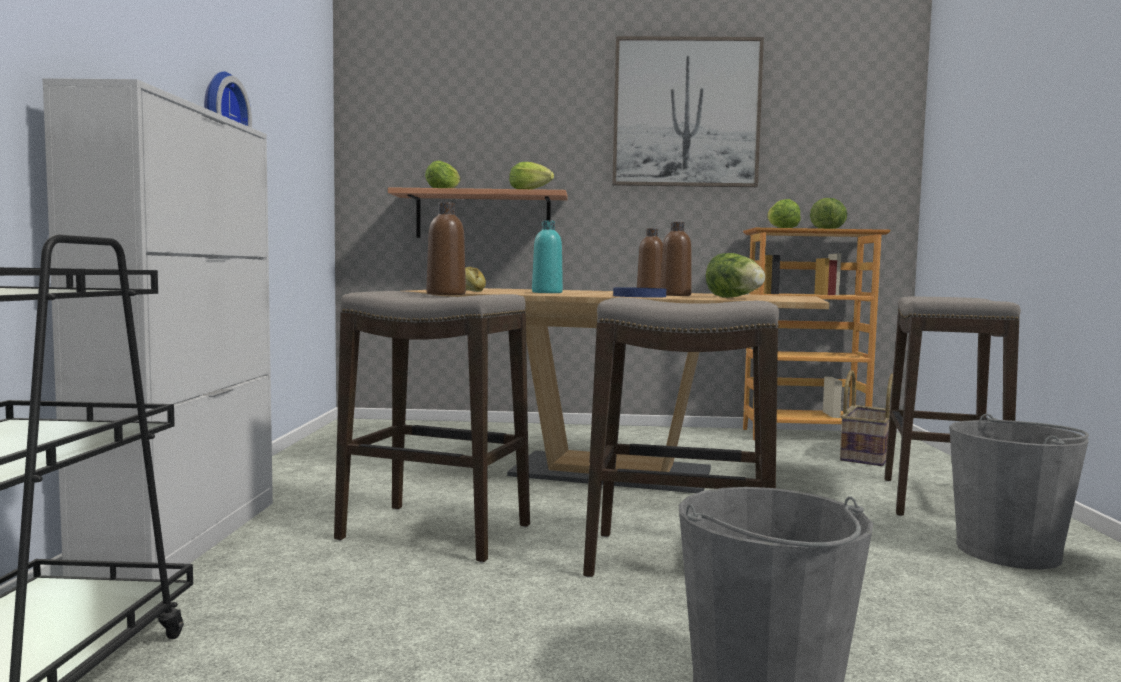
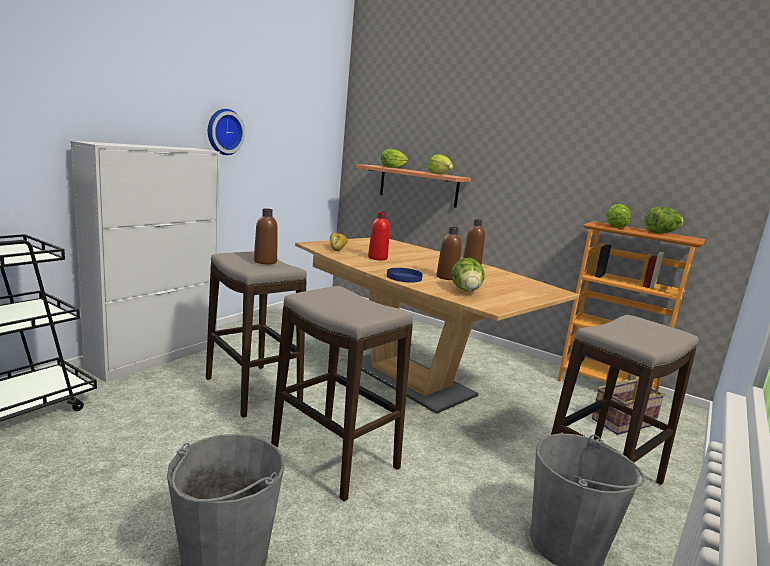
camera: 30 degrees right, 10 degrees up
turquoise bottle [532,220,563,293] -> red bottle [368,212,390,260]
picture [613,36,764,187] -> none

